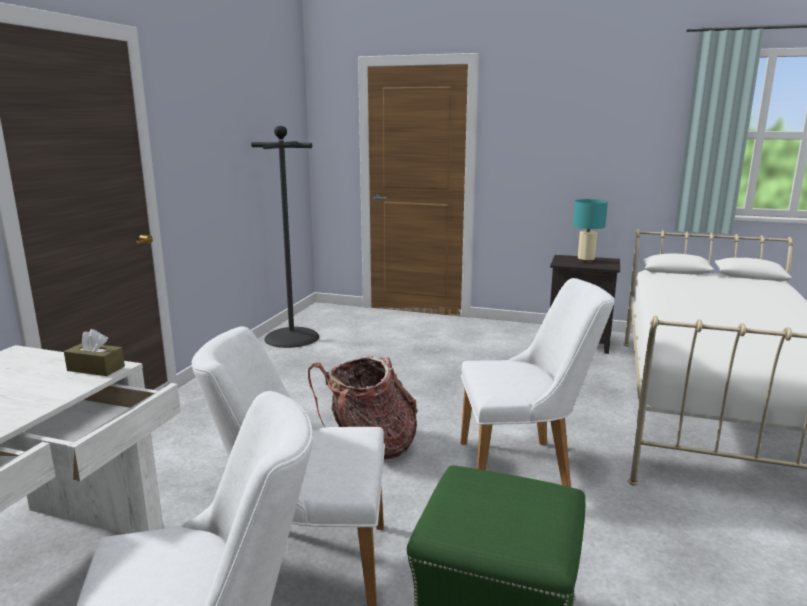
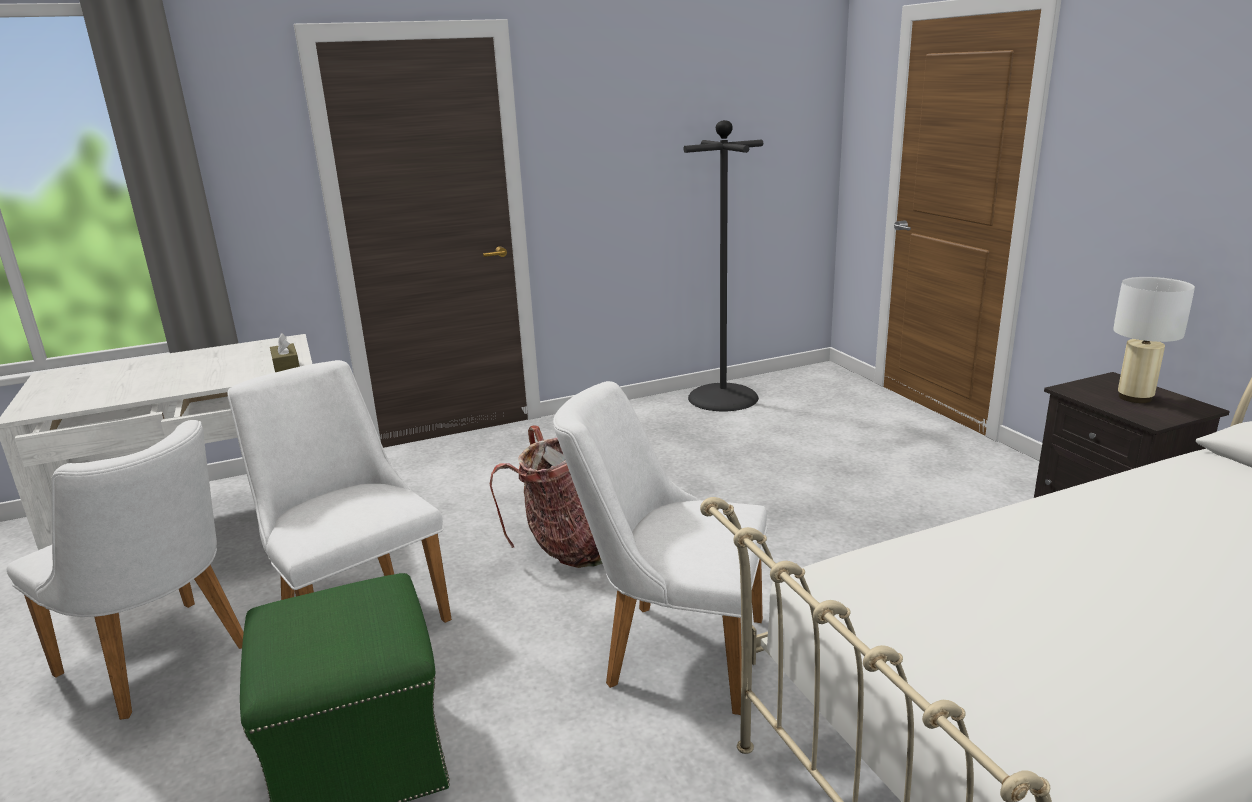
camera: 50 degrees right, 5 degrees up
white chair [461,278,615,487] -> white chair turned 150 degrees clockwise [553,381,768,715]
turquoise table lamp [573,199,608,263] -> white table lamp [1113,277,1195,403]

